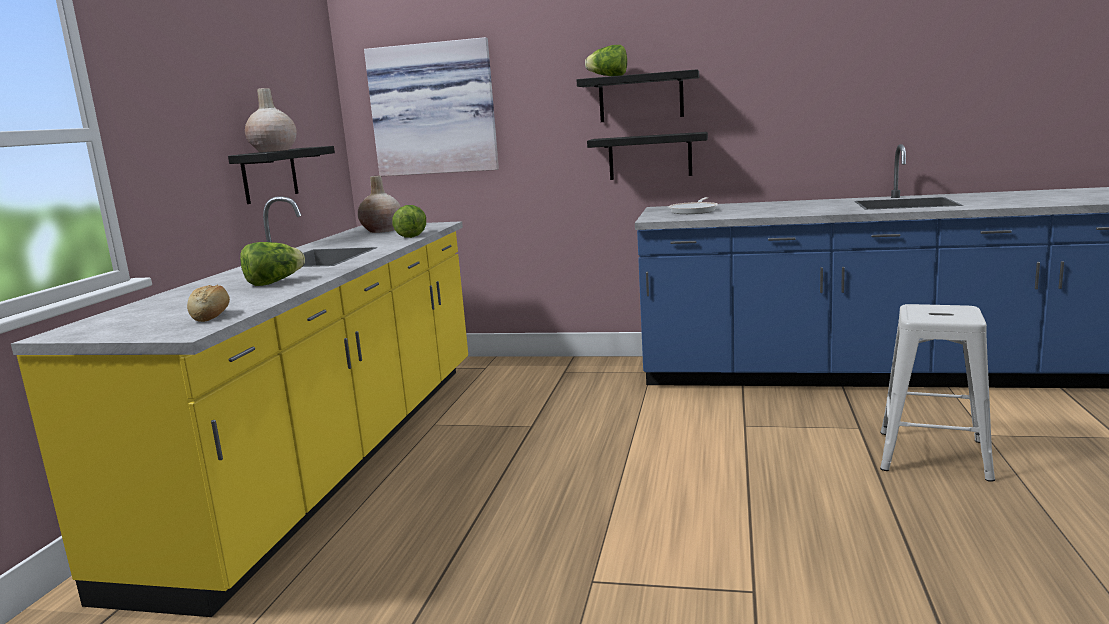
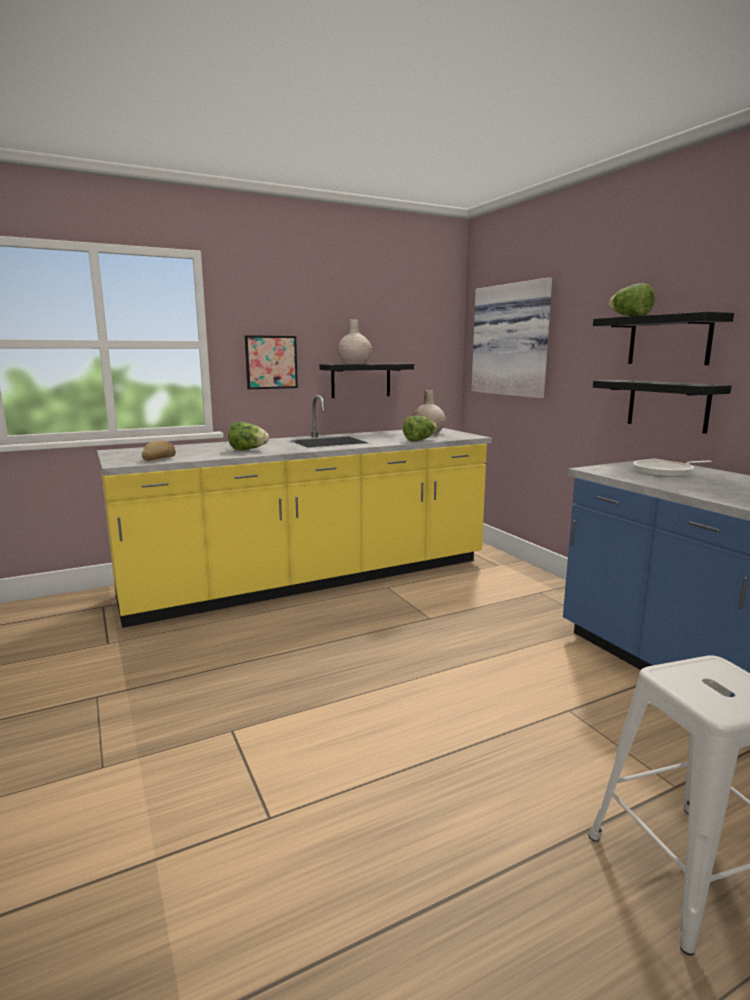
camera: 50 degrees right, 0 degrees up
none -> picture [245,335,298,389]

